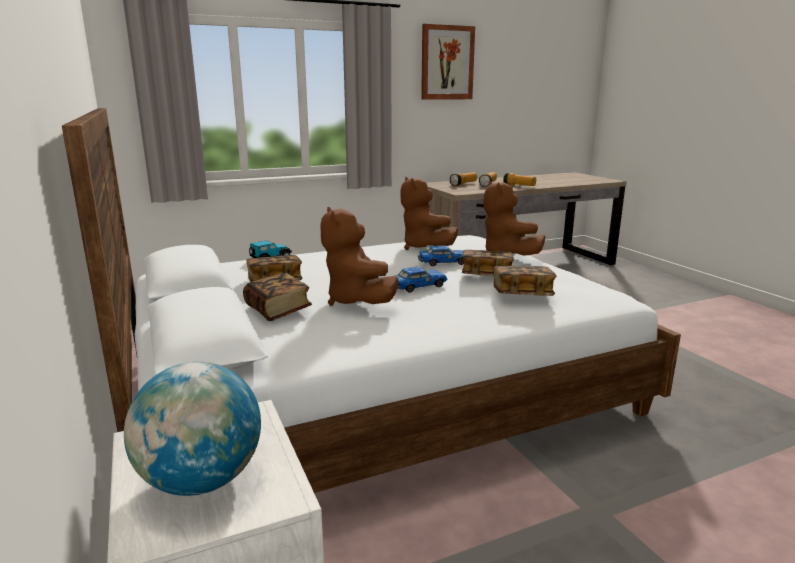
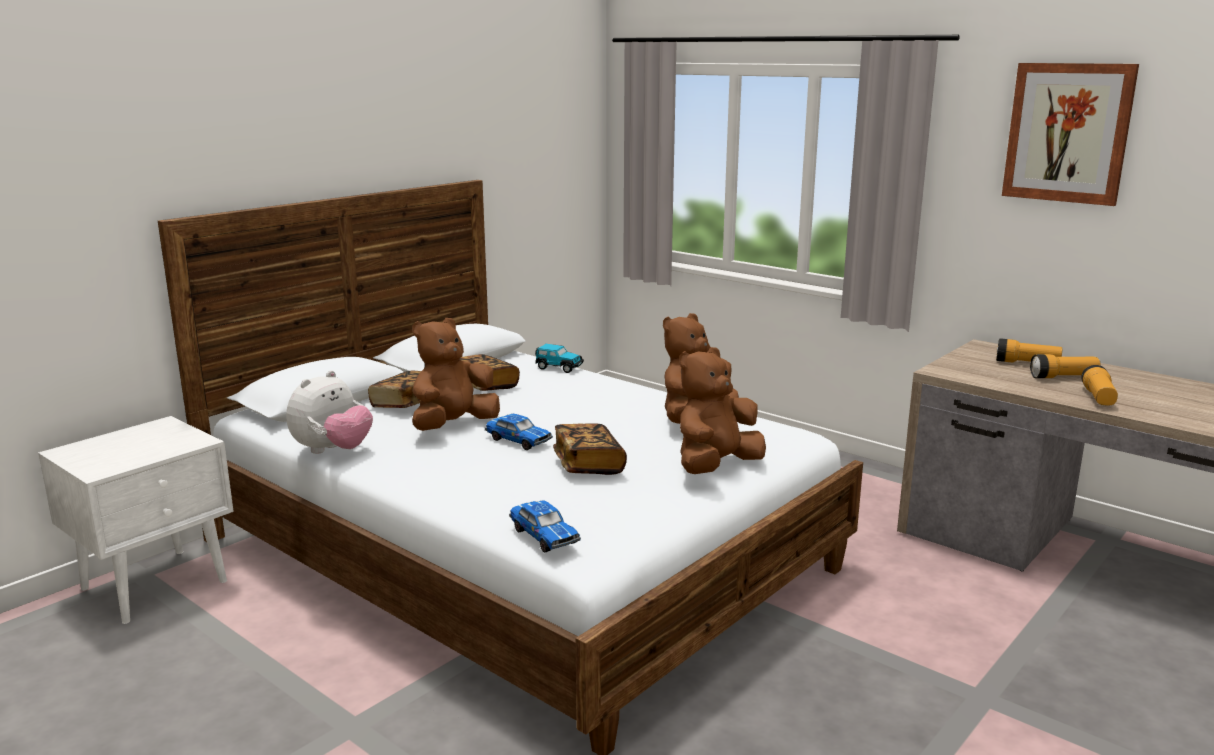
camera: 65 degrees right, 0 degrees up
globe [124,362,261,496] -> none
toy car [418,245,464,266] -> toy car moved to [509,500,581,552]
book [494,266,556,296] -> none
none -> plush toy [286,370,373,454]

